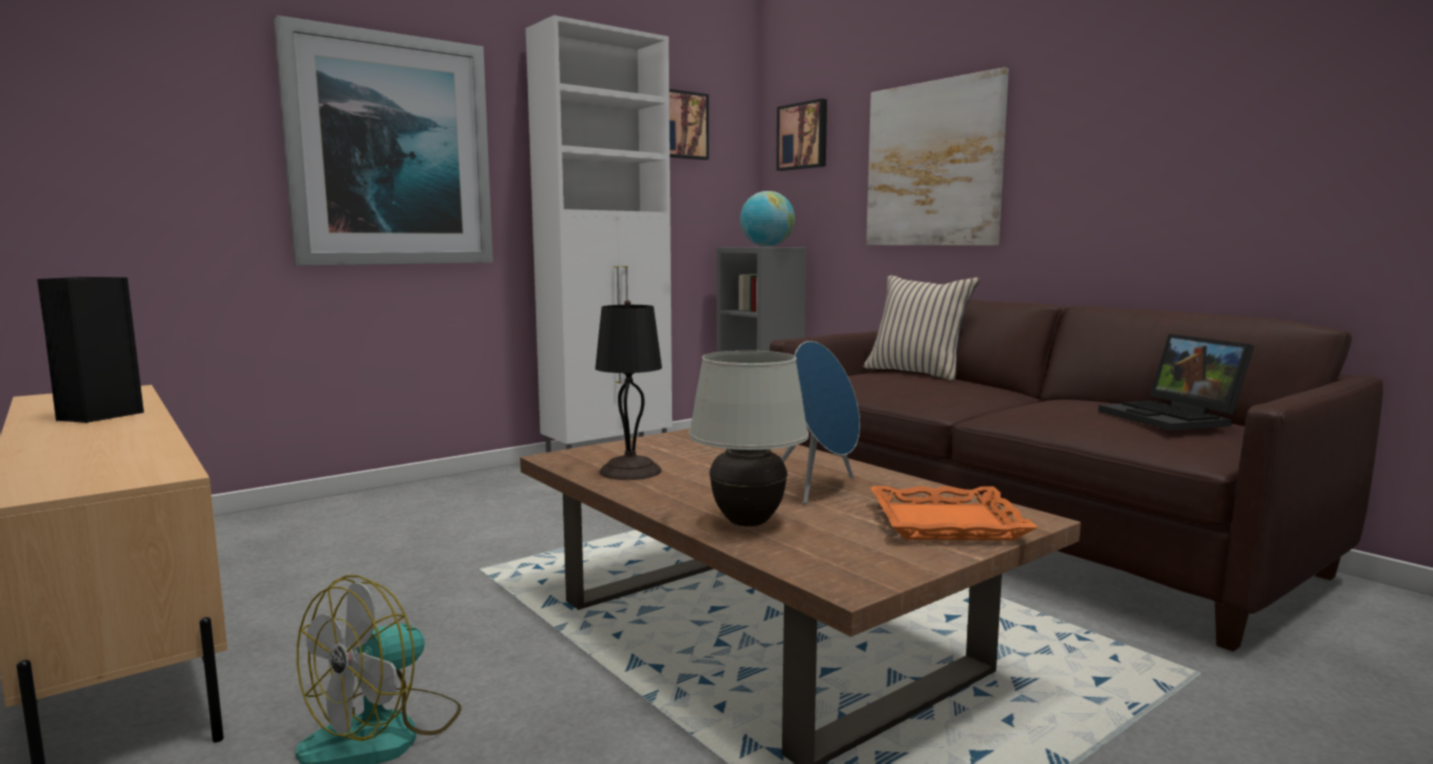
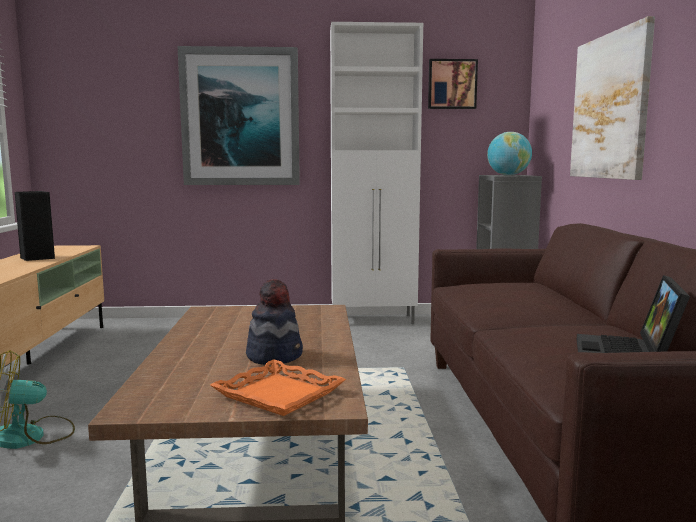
camera: 35 degrees right, 0 degrees up
black table lamp [595,300,662,480] -> none
white table lamp [689,351,809,527] -> none
picture [776,99,827,171] -> none
blue speaker [781,341,860,504] -> hat [246,279,303,365]
beige pillow [863,275,980,381] -> none

